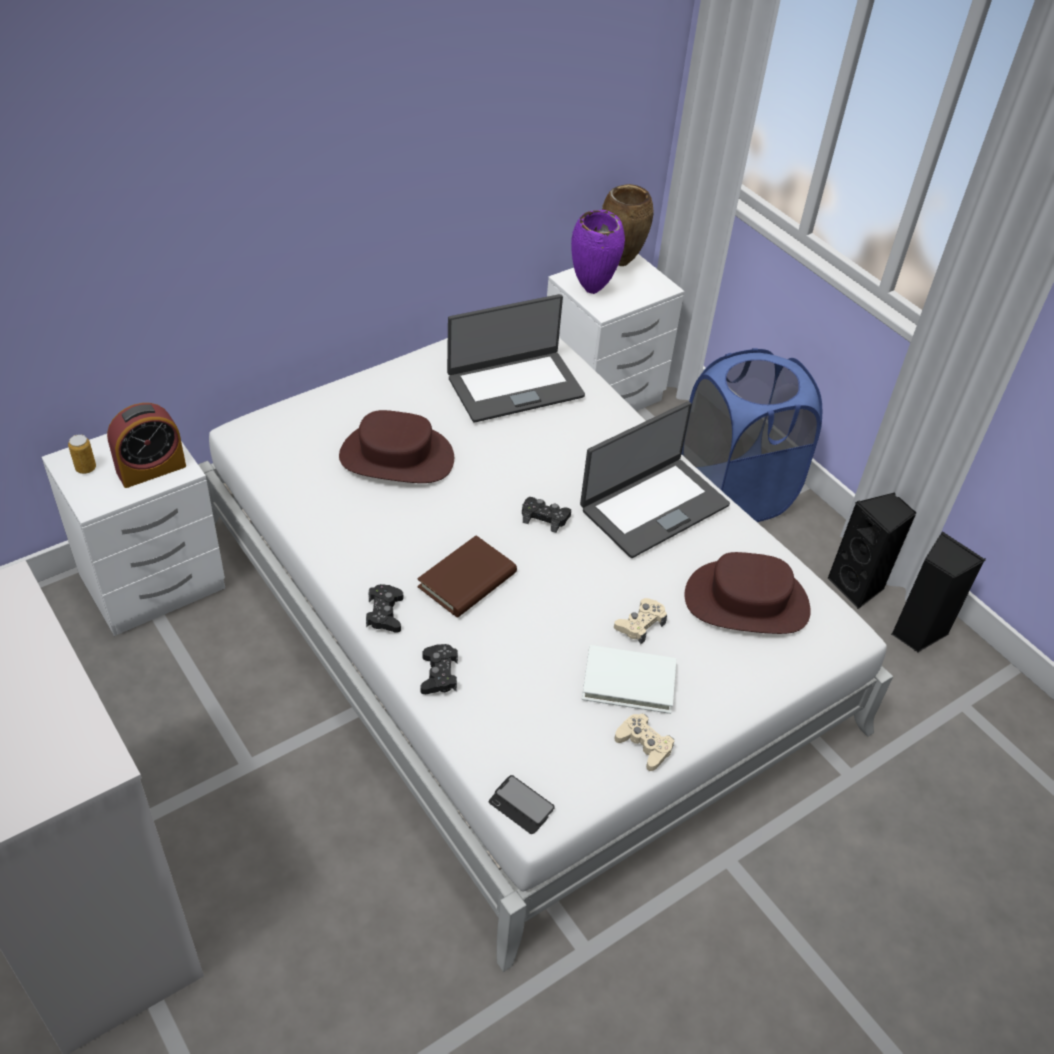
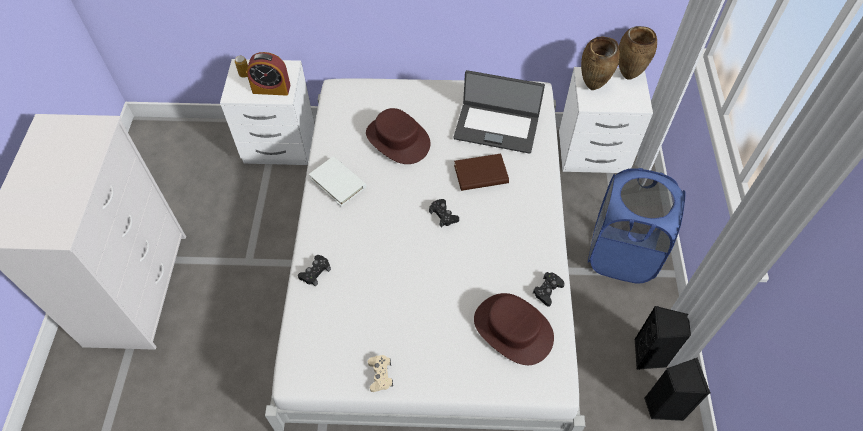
camera: 40 degrees right, 10 degrees up
black game controller [366,584,403,633] -> black game controller moved to [533,272,565,307]
brown book [417,535,517,618] -> brown book moved to [454,154,509,191]
phone [489,775,555,834] -> none
purple vase [571,210,625,294] -> brown vase [581,37,620,90]
laptop [580,401,730,558] -> none
white book [582,645,676,714] -> white book moved to [309,156,367,207]
beige game controller [614,598,667,644] -> none

